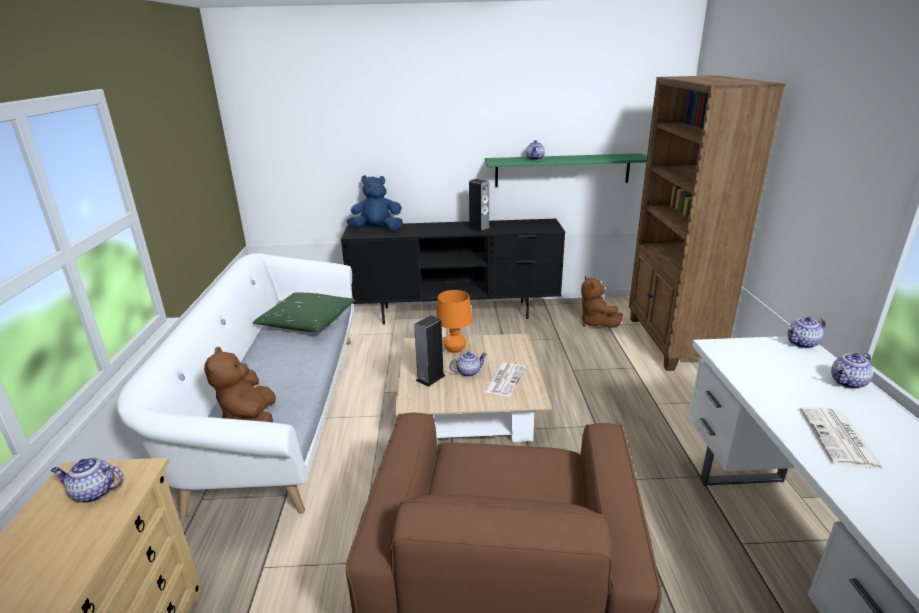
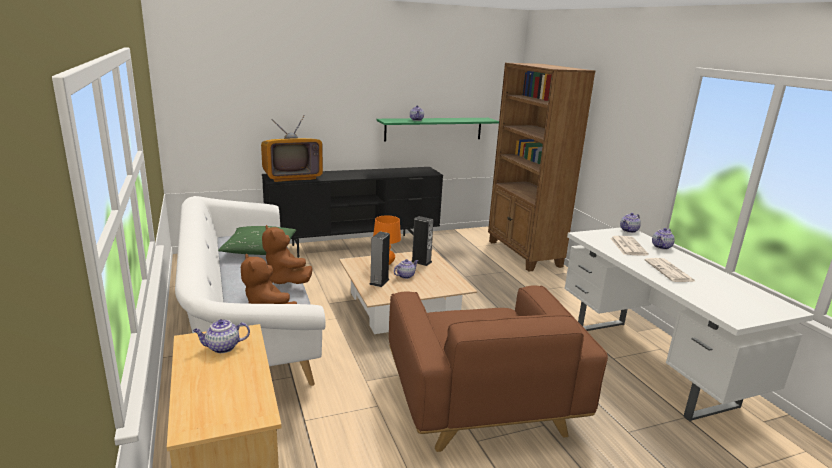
camera: 20 degrees left, 5 degrees down
blue plush toy [347,175,403,230] -> television [261,115,323,182]
speaker [468,179,490,233] -> speaker moved to [411,216,434,266]
newspaper [484,363,526,397] -> newspaper moved to [610,236,649,256]
brown plush toy [581,275,623,328] -> brown plush toy moved to [262,225,312,284]

